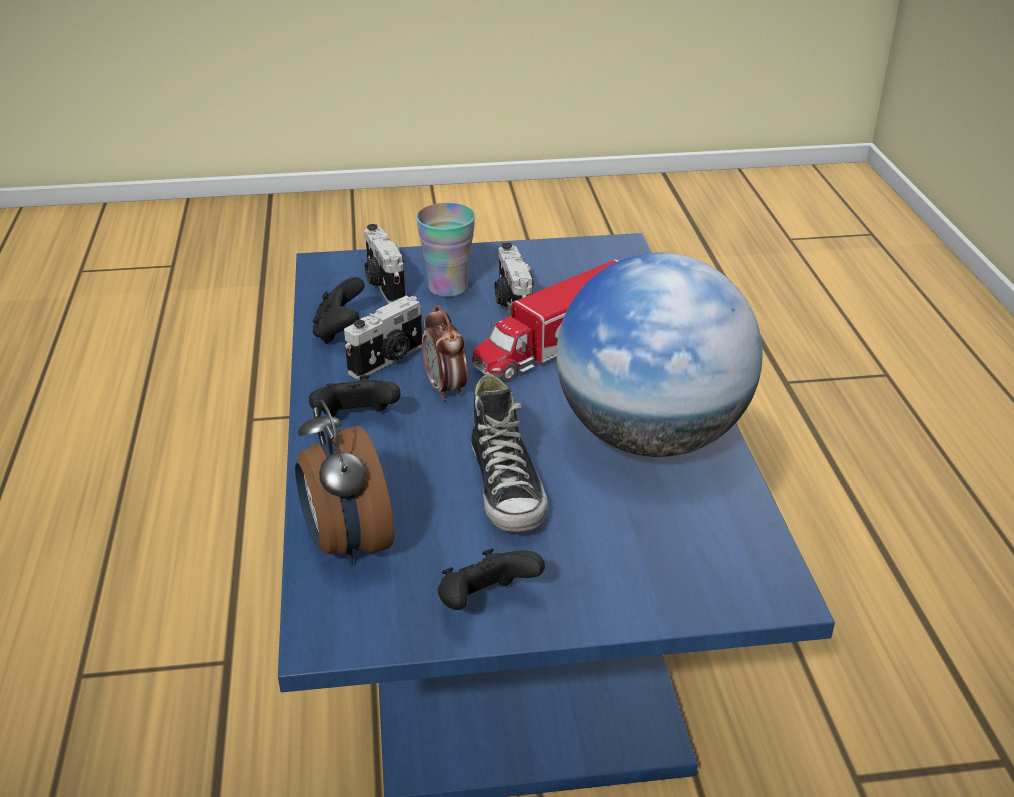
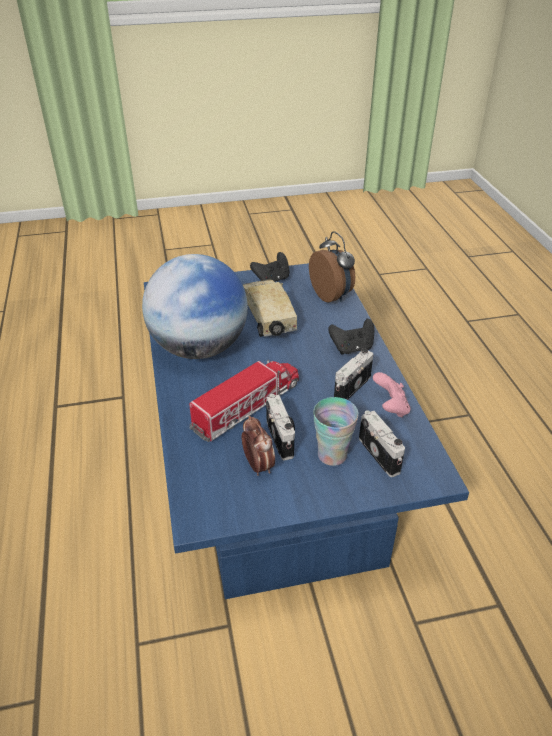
camera: 175 degrees right, 5 degrees up
black game controller [313,277,365,344] -> pink game controller [373,372,410,418]
alarm clock [422,305,467,401] -> alarm clock moved to [242,416,275,476]
shoe [471,374,548,532] -> toy truck [243,279,297,337]

